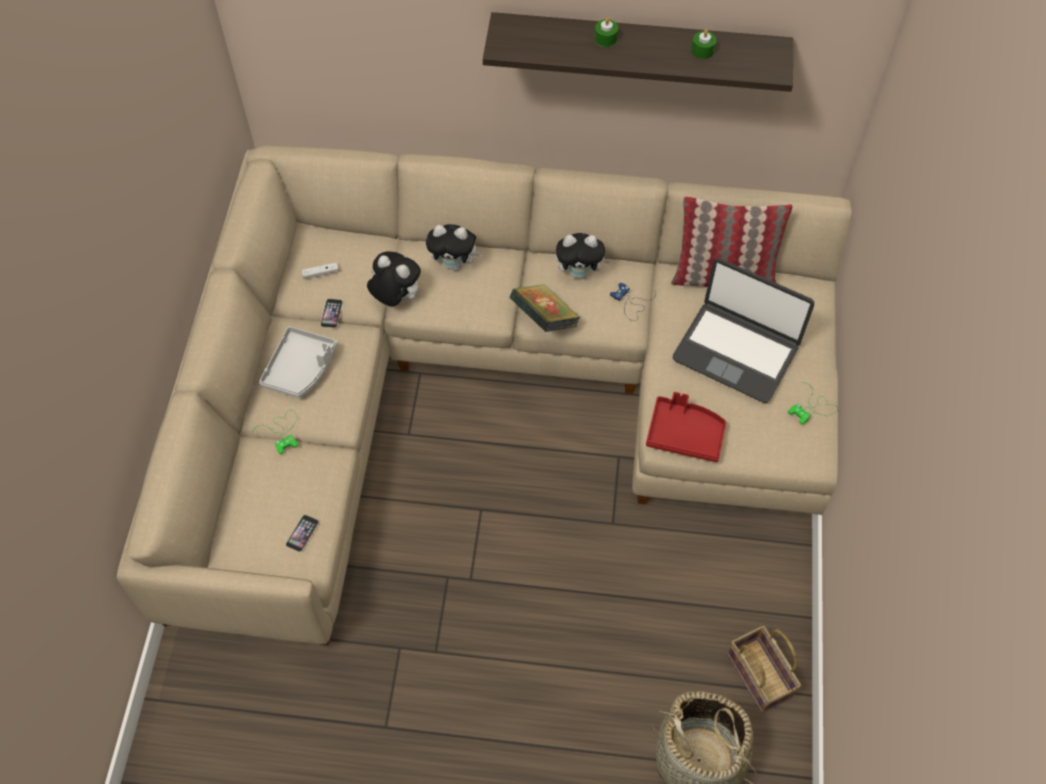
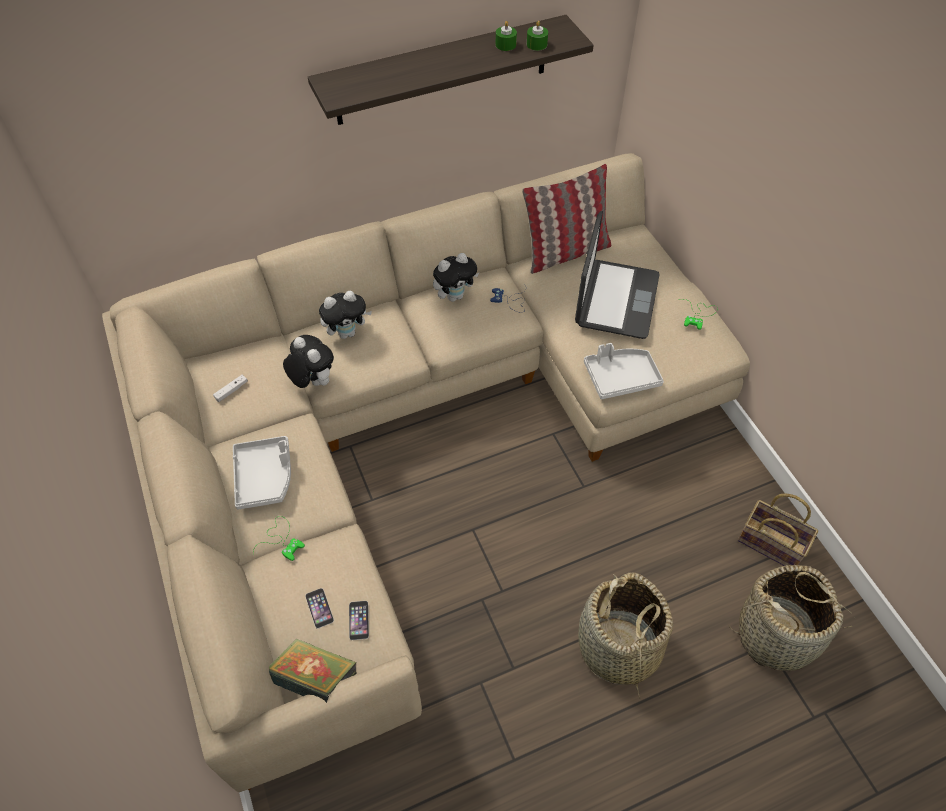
camera: 30 degrees left, 5 degrees down
phone [321,299,343,328] -> phone moved to [305,588,334,629]
plush toy [367,252,421,307] -> plush toy turned 45 degrees clockwise [283,335,334,388]
book [510,284,580,332] -> book moved to [269,638,357,703]
green candle [595,17,618,47] -> green candle moved to [527,21,548,51]
red tray [646,392,726,462] -> grey tray [584,343,664,399]
laptop [673,258,814,403] -> laptop turned 75 degrees counterclockwise [575,211,660,339]
none -> basket [578,572,673,699]

